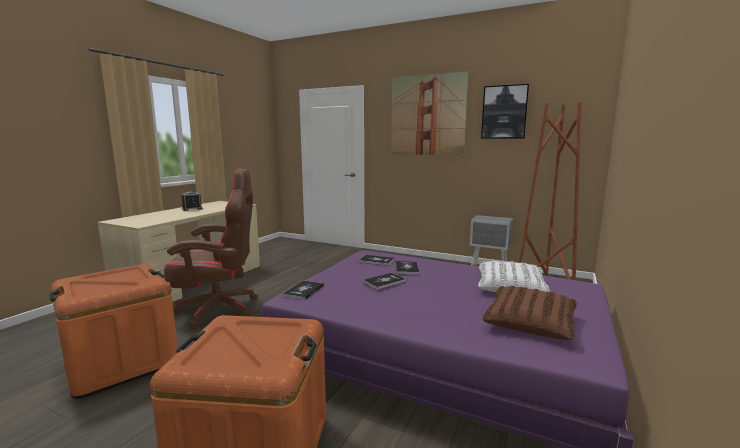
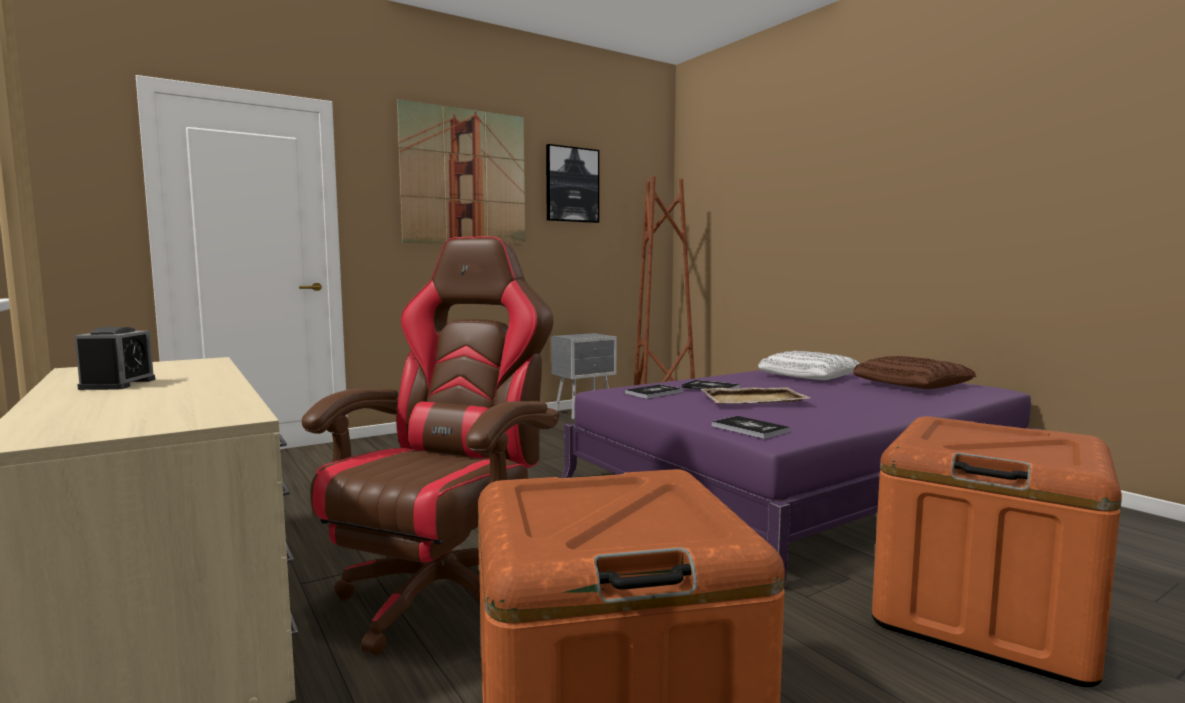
camera: 60 degrees left, 5 degrees down
book [363,273,406,290] -> beige tray [701,387,811,404]

